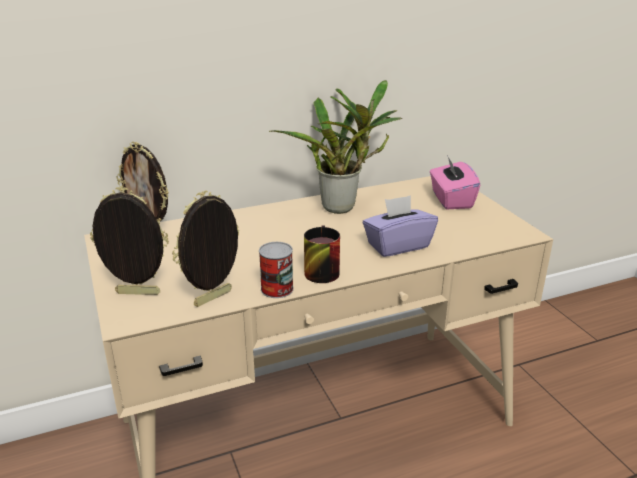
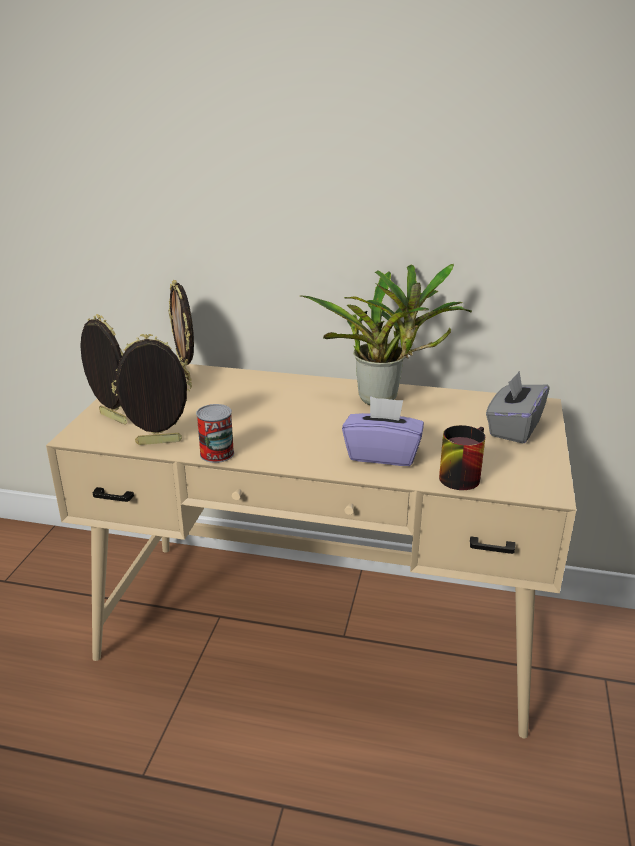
camera: 35 degrees right, 0 degrees up
mug [304,226,340,283] -> mug moved to [439,425,485,490]
pink tissue box [430,155,480,209] -> grey tissue box [486,371,550,443]

